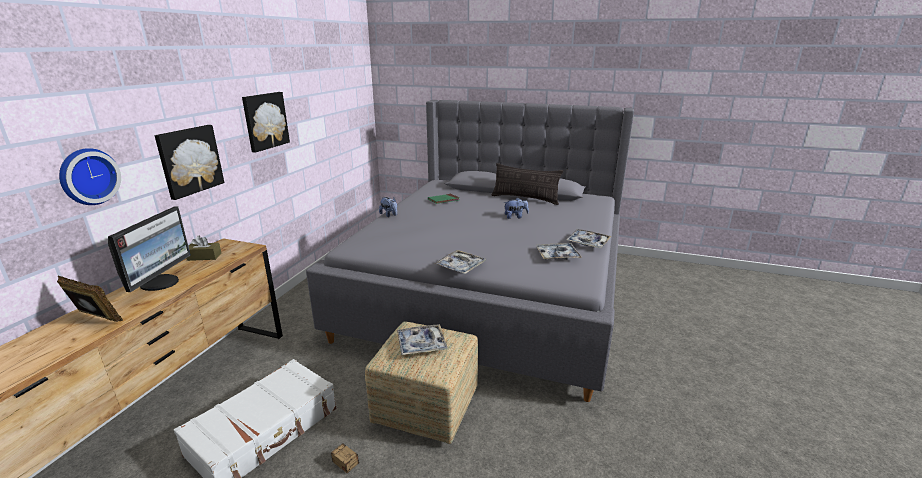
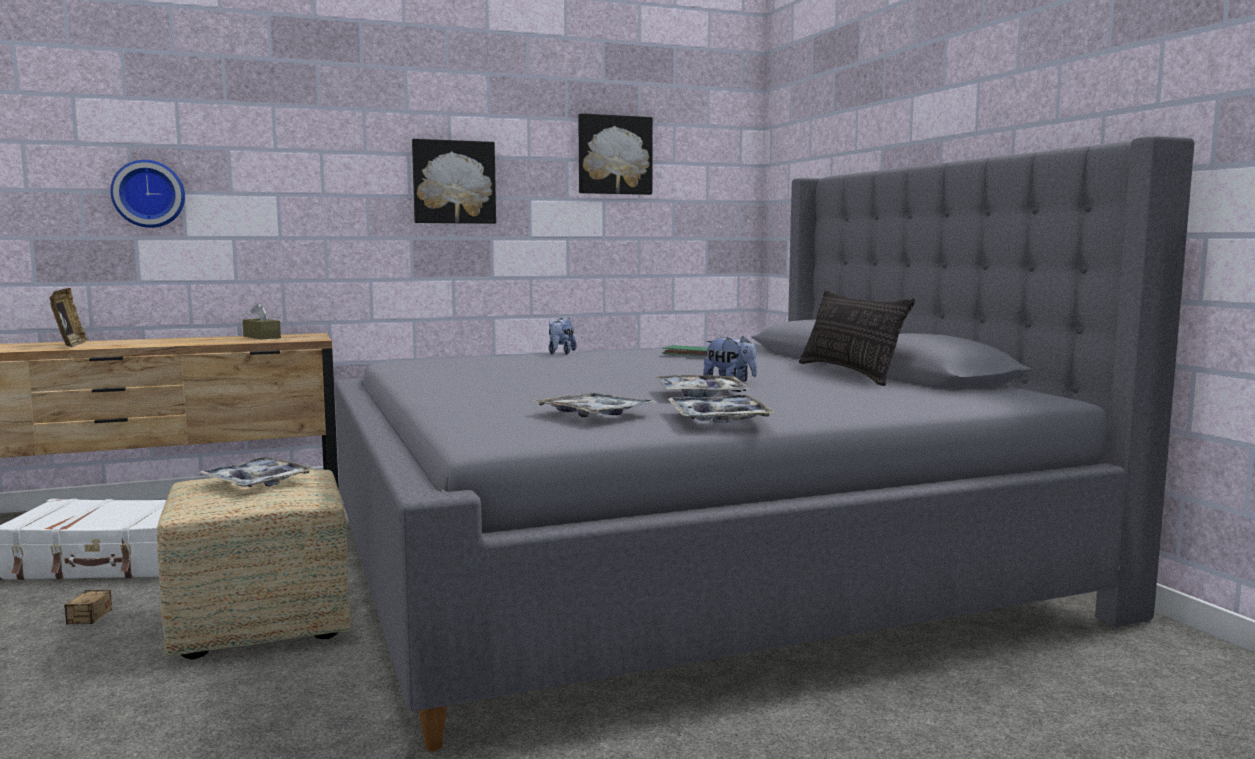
camera: 50 degrees right, 15 degrees down
monitor [108,206,191,292] -> none
picture [154,125,224,200] -> picture moved to [578,113,653,195]
tray [434,250,486,274] -> tray moved to [657,375,750,398]

